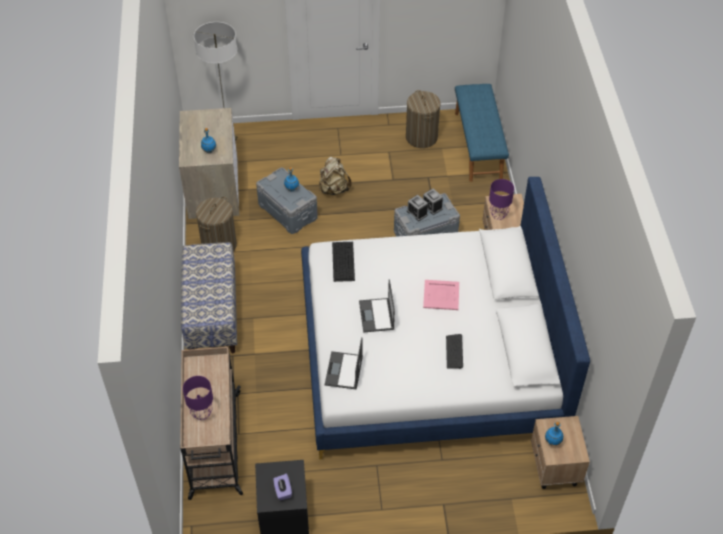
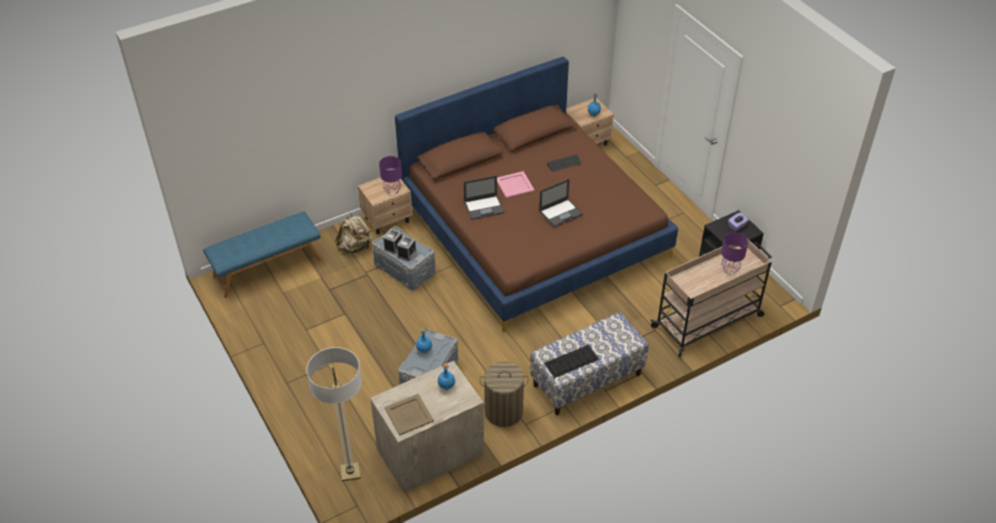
camera: 115 degrees left, 5 degrees down
white bed [301,177,590,459] -> brown bed [395,57,678,332]
beige backpack [319,157,352,195] -> beige backpack moved to [335,213,373,253]
laptop [325,337,363,390] -> laptop moved to [464,175,504,220]
keyboard [332,242,355,282] -> keyboard moved to [544,345,599,378]
laundry basket [406,90,441,148] -> none
none -> beige tray [384,394,434,436]

